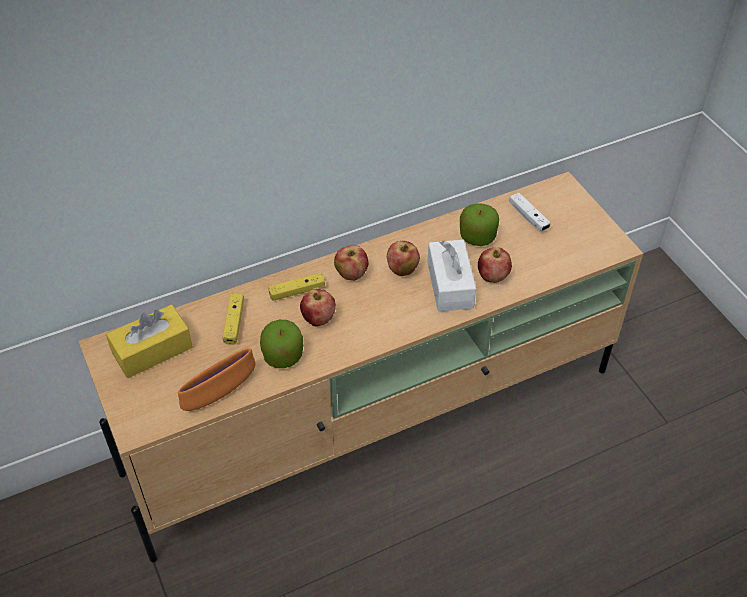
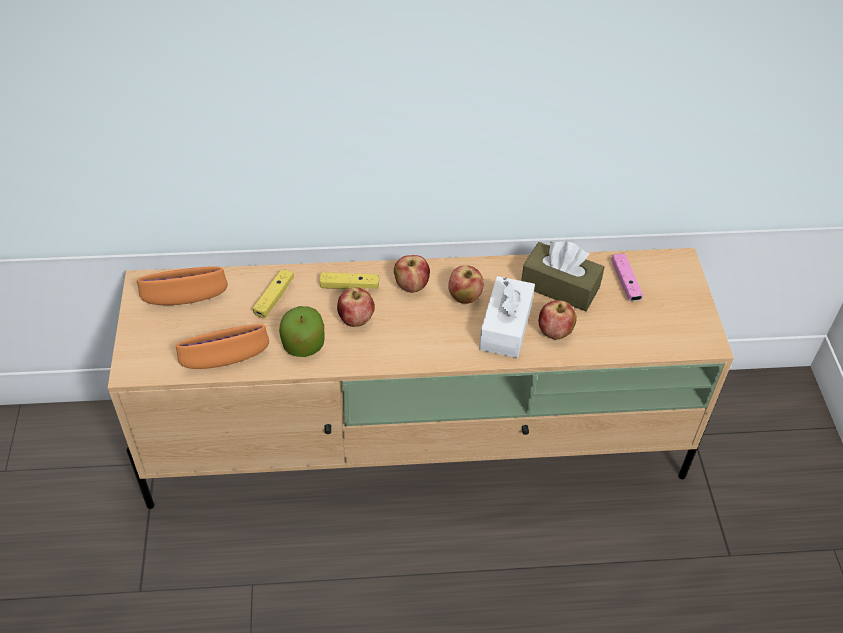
camera: 20 degrees right, 0 degrees up
yellow tissue box [106,304,193,378] -> orange bowl [137,266,228,305]
apple [460,204,499,246] -> brown tissue box [521,241,604,311]
white game controller [509,193,551,231] -> pink game controller [611,254,643,301]

